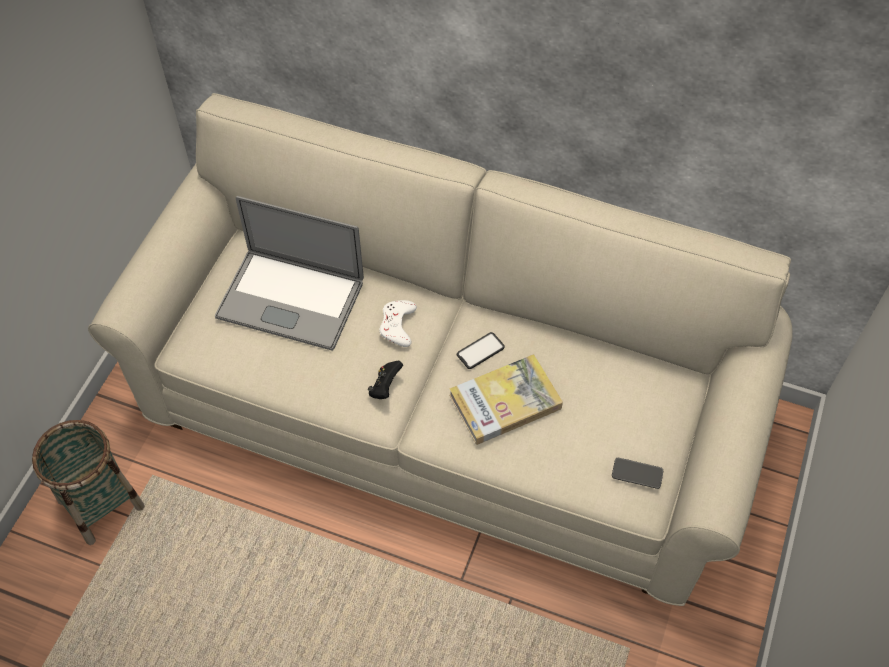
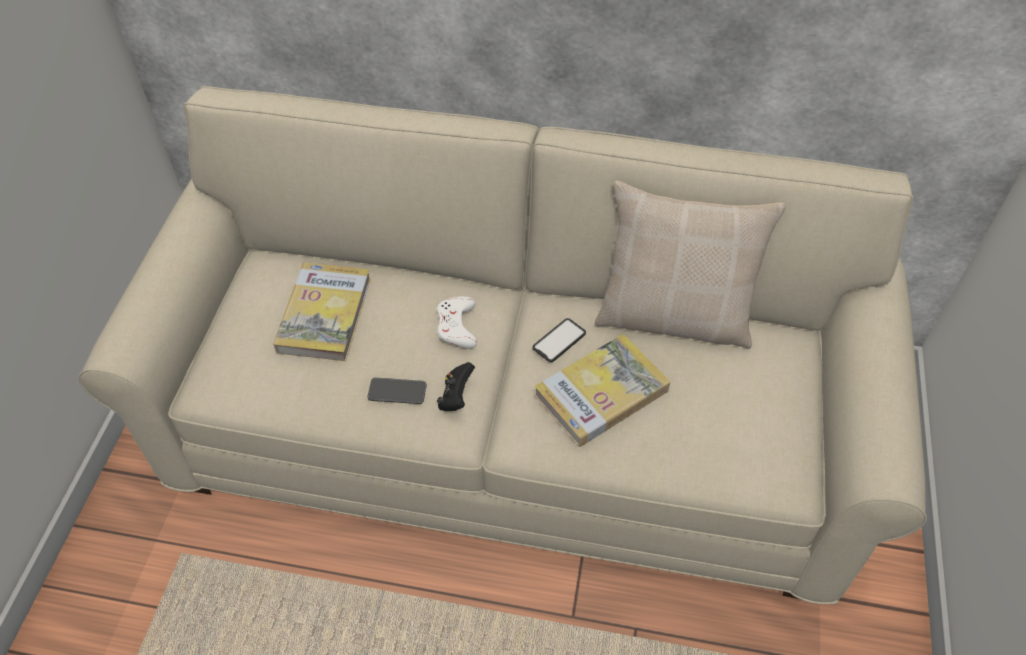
camera: 10 degrees left, 5 degrees down
basket [32,420,145,545] -> none
laptop [215,196,364,351] -> book [273,262,371,361]
phone [612,458,663,489] -> phone moved to [368,378,427,404]
none -> beige pillow [595,181,785,348]

